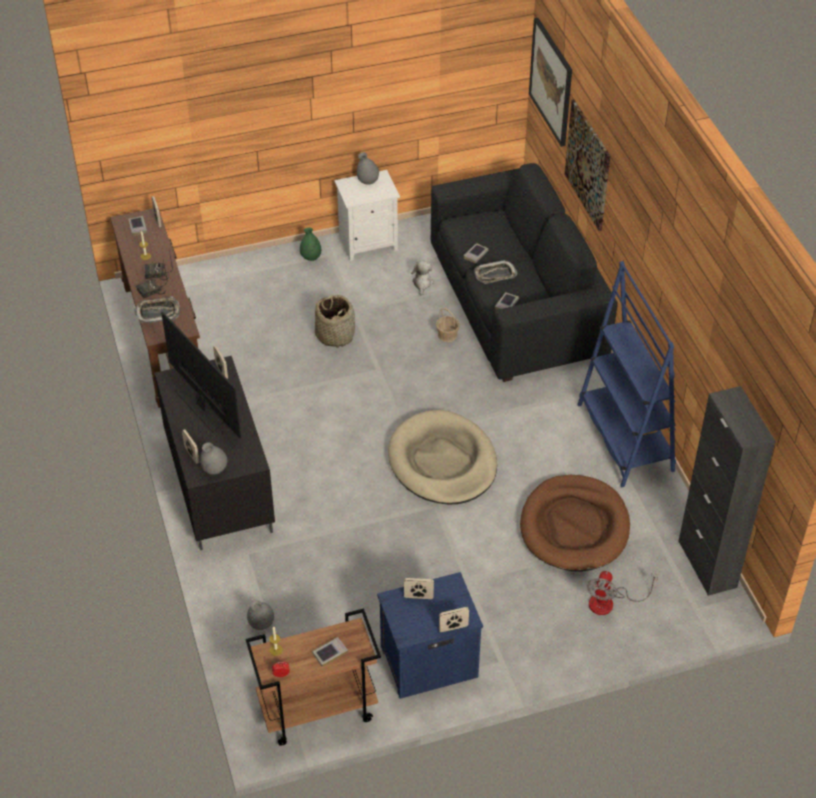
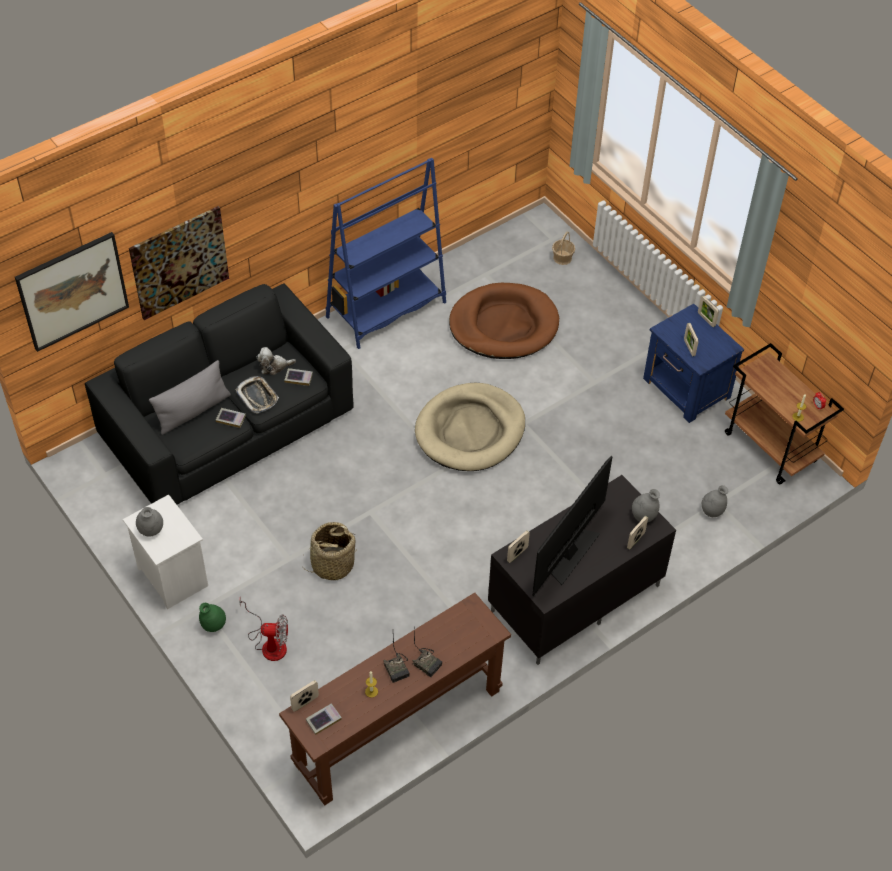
camera: 110 degrees left, 5 degrees up
tray [135,296,180,323] -> none
book [312,637,348,667] -> none
plush toy [411,261,434,296] -> plush toy moved to [256,347,296,375]
basket [436,308,460,342] -> basket moved to [552,232,575,265]
fan [587,571,658,615] -> fan moved to [239,597,288,661]
black cabinet [678,386,775,596] -> none
none -> grey pillow [149,360,231,435]

